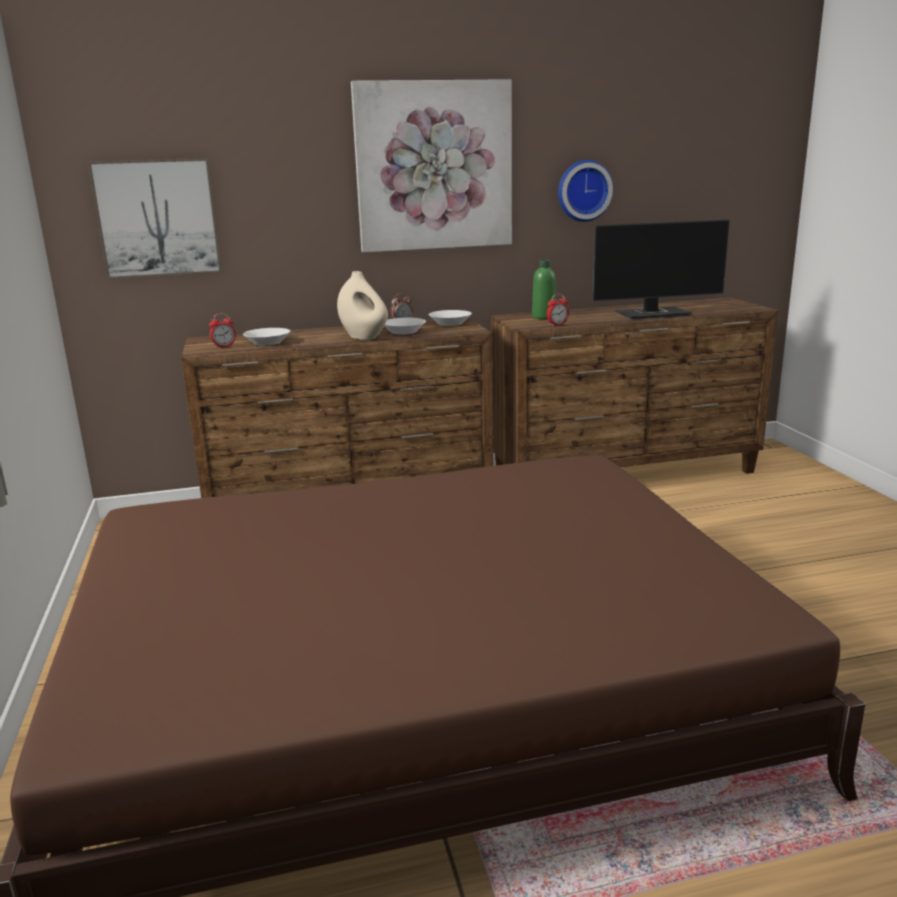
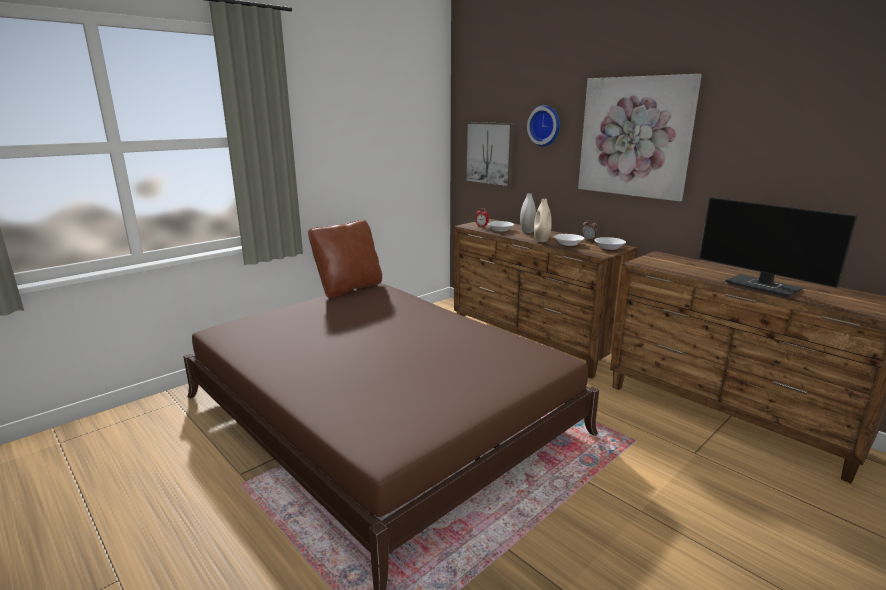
camera: 60 degrees right, 0 degrees up
green bottle [532,260,556,319] -> none
alarm clock [546,294,569,326] -> none
wall clock [558,160,613,222] -> wall clock moved to [527,105,560,146]
none -> brown pillow [308,220,382,298]
none -> white vase [520,193,536,233]

